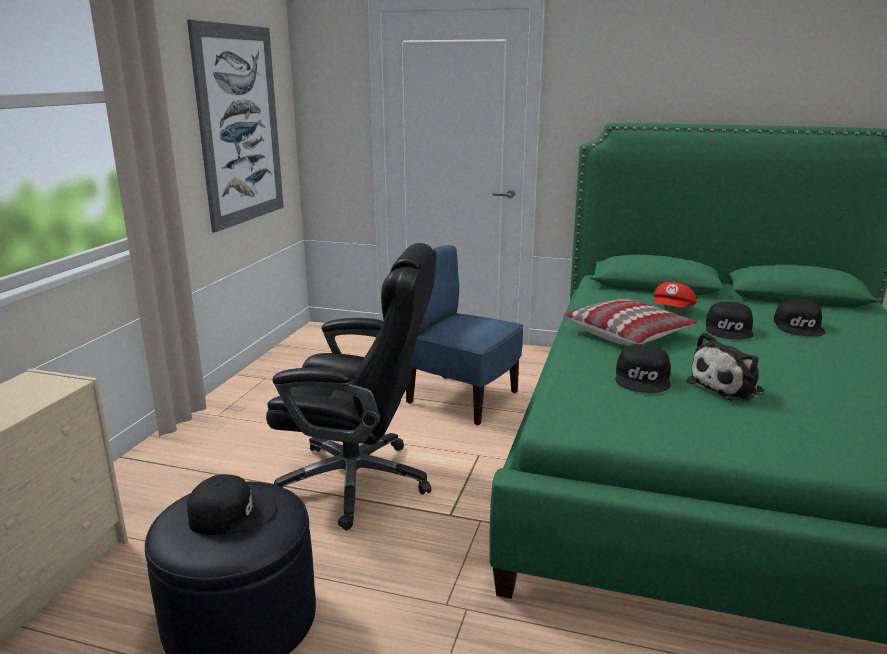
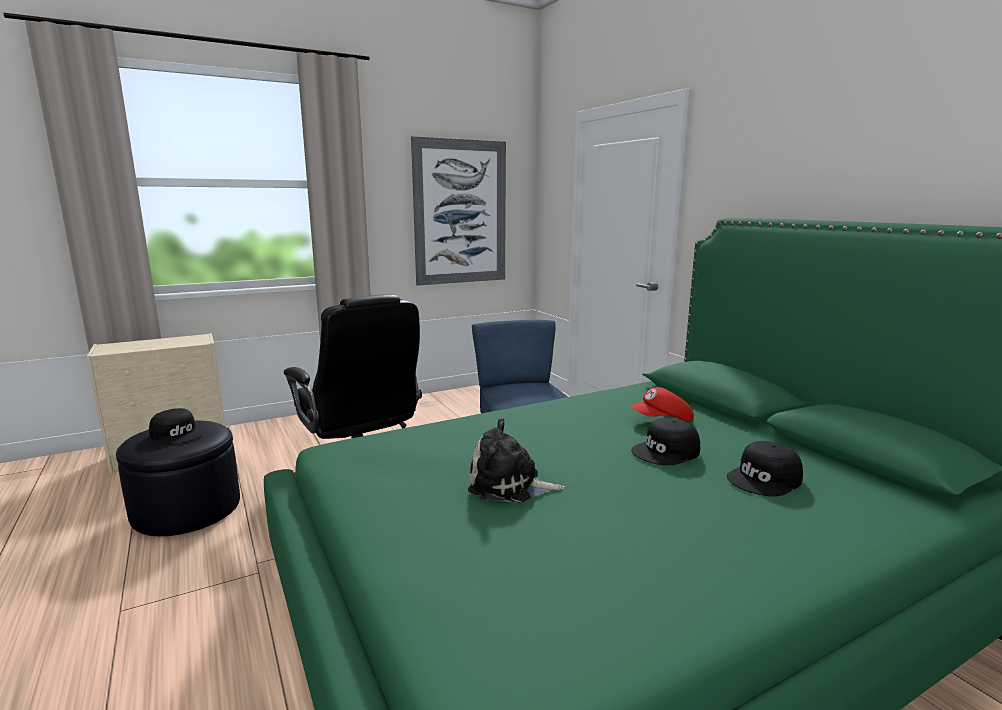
camera: 45 degrees right, 5 degrees down
pillow [562,298,698,346] -> none
black cap [616,344,671,393] -> none

